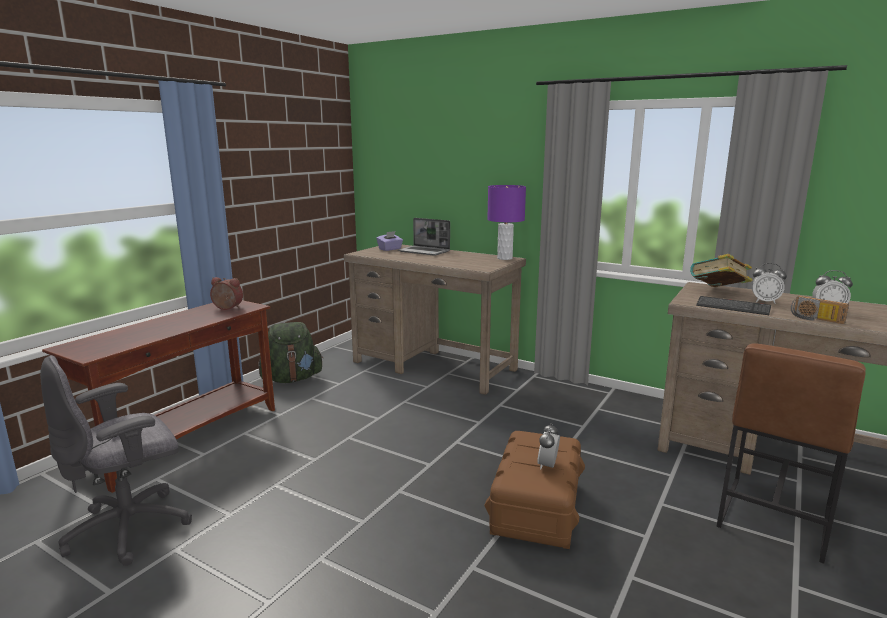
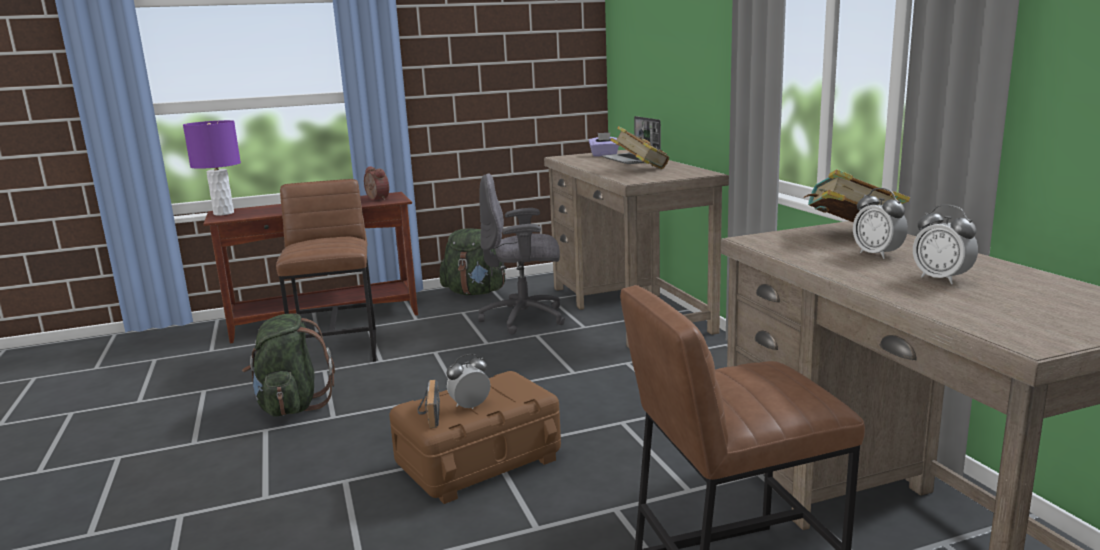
camera: 40 degrees right, 0 degrees up
grey office chair [40,355,192,566] -> grey office chair moved to [478,173,565,335]
purple table lamp [487,185,526,260] -> purple table lamp moved to [183,120,241,216]
keyboard [696,296,771,315] -> none
radio [791,296,849,324] -> radio moved to [417,380,440,428]
none -> green backpack [242,313,335,416]
none -> brown chair [276,179,376,362]
none -> book [610,126,669,169]

